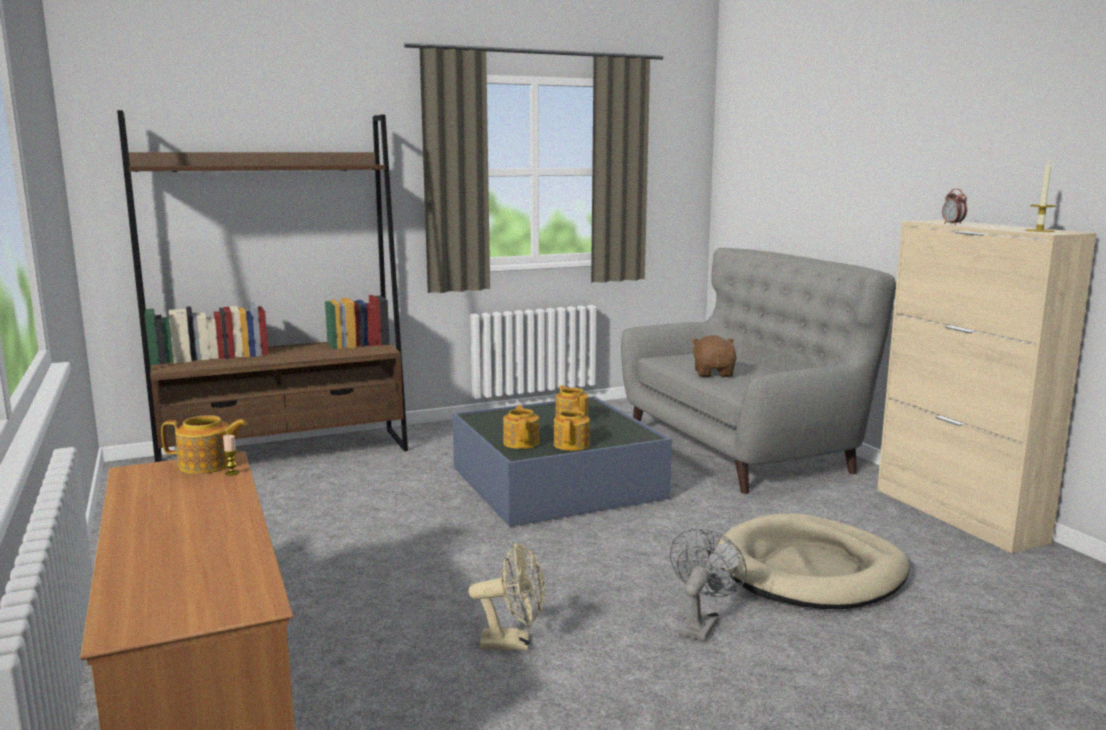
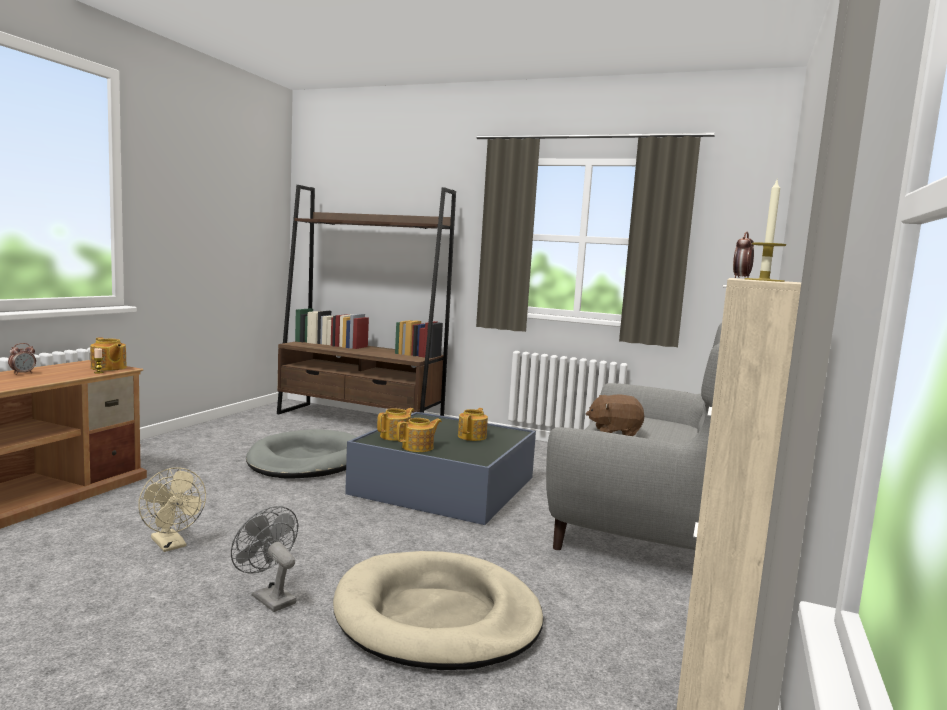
camera: 45 degrees right, 5 degrees down
grey fan [670,528,747,641] -> grey fan turned 120 degrees counterclockwise [231,506,299,612]
brown plush toy [691,335,737,377] -> brown plush toy turned 135 degrees counterclockwise [586,394,644,436]
none -> alarm clock [8,343,36,375]
none -> grey dog bed [246,429,357,479]

